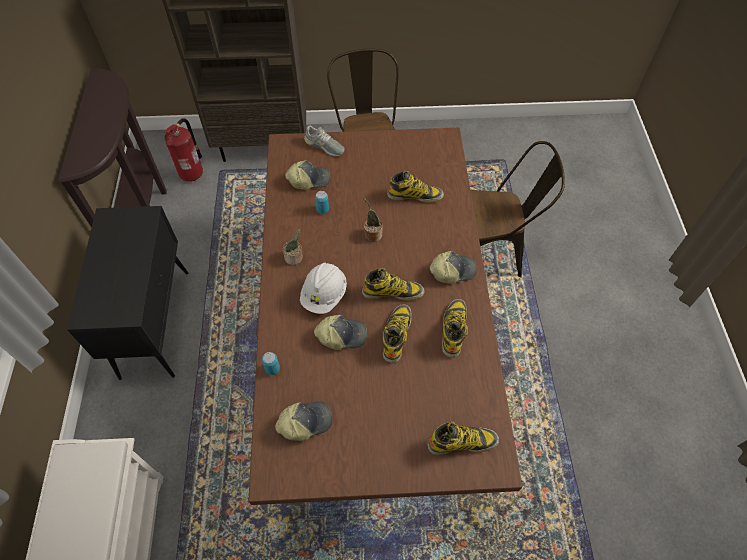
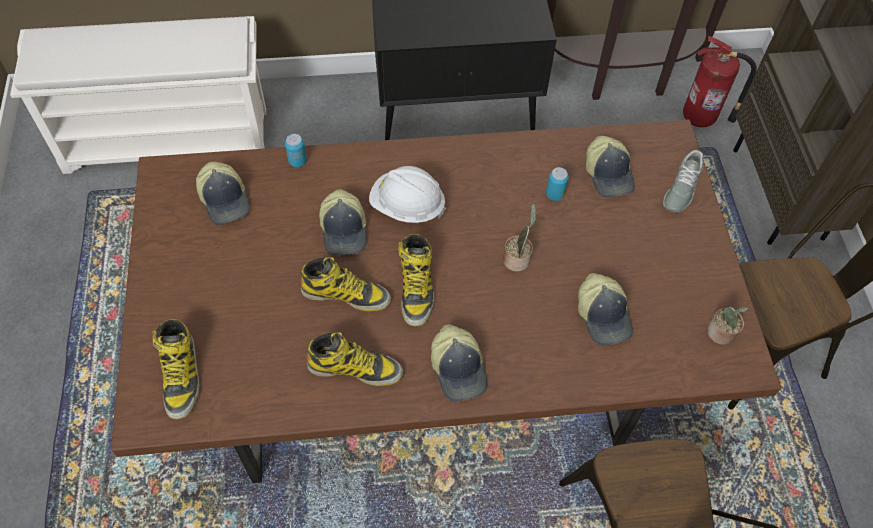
camera: 85 degrees right, 0 degrees up
potted plant [283,229,303,265] -> potted plant moved to [707,307,748,345]
boot [387,171,444,203] -> cap [578,273,633,345]

